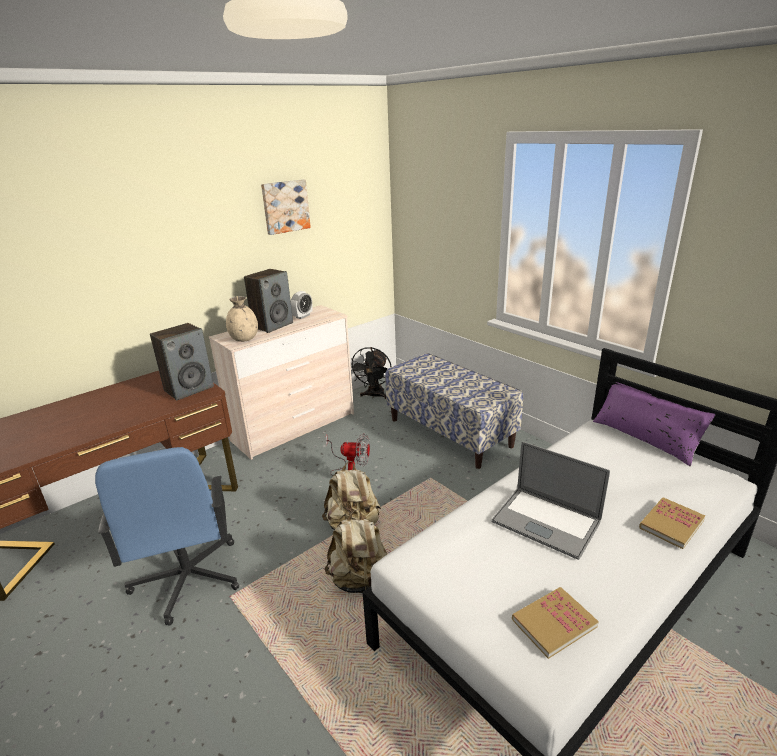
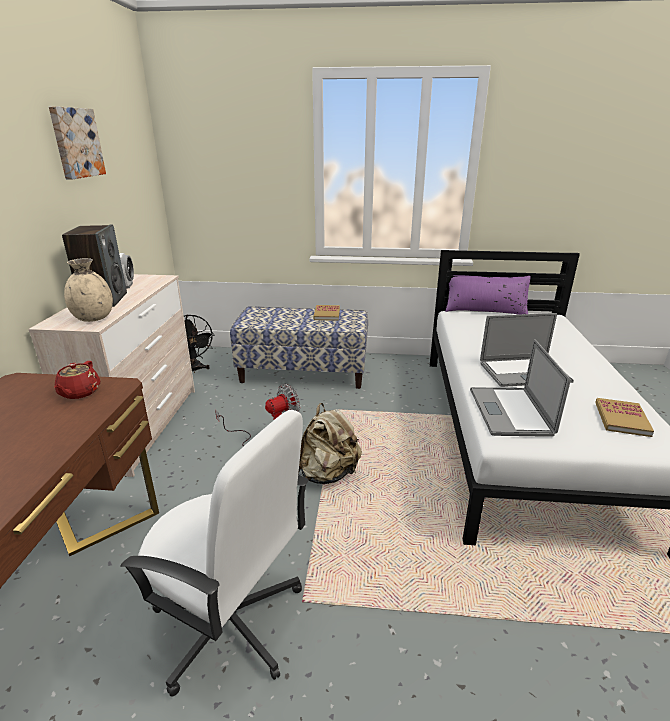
camera: 45 degrees left, 0 degrees up
blue office chair [95,447,239,626] -> white office chair [120,410,309,697]
speaker [150,323,214,401] -> red teapot [54,361,100,399]
beige backpack [324,509,387,593] -> none
book [639,497,705,549] -> book moved to [313,305,340,321]
none -> laptop [470,339,571,437]

